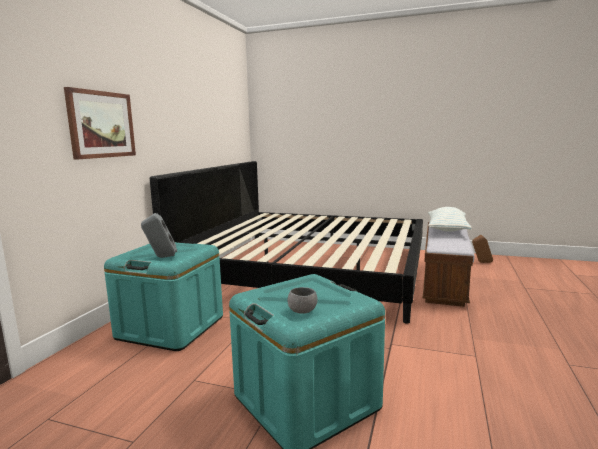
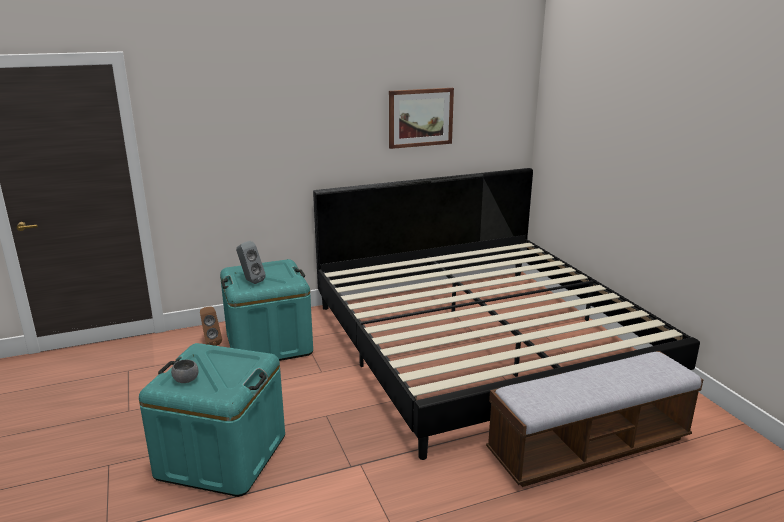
camera: 50 degrees right, 10 degrees up
picture [64,87,136,159] -> picture moved to [389,88,454,149]
pillow [428,207,472,232] -> none
brown speaker [472,235,493,263] -> brown speaker moved to [200,306,222,346]

